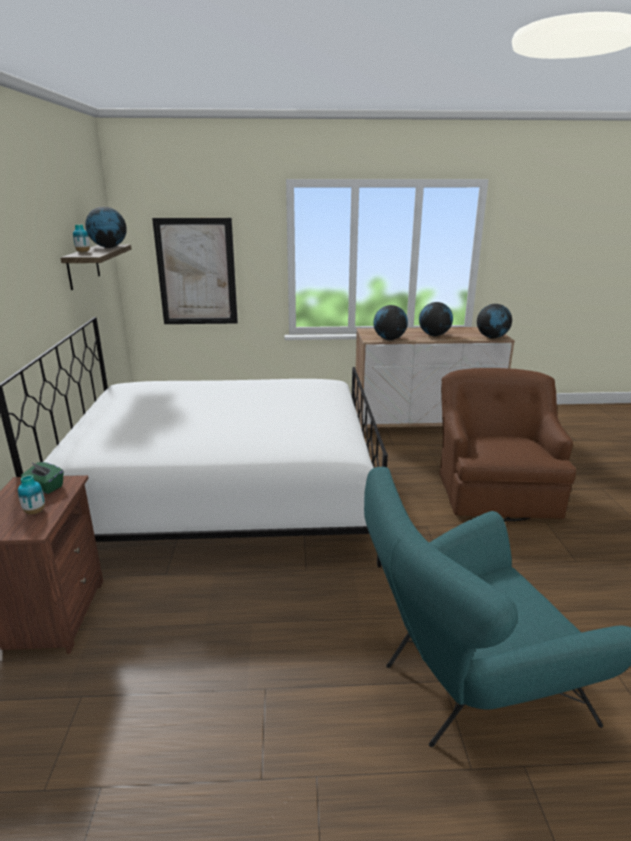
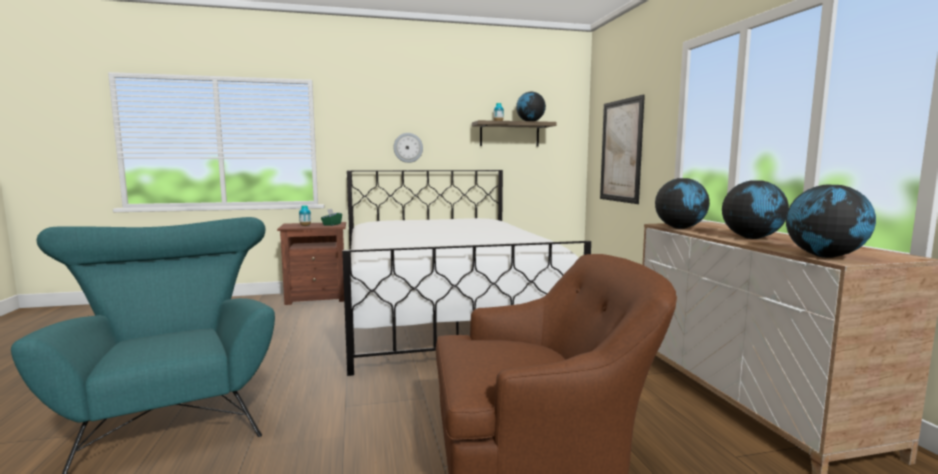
camera: 80 degrees right, 15 degrees down
none -> wall clock [393,133,423,163]

